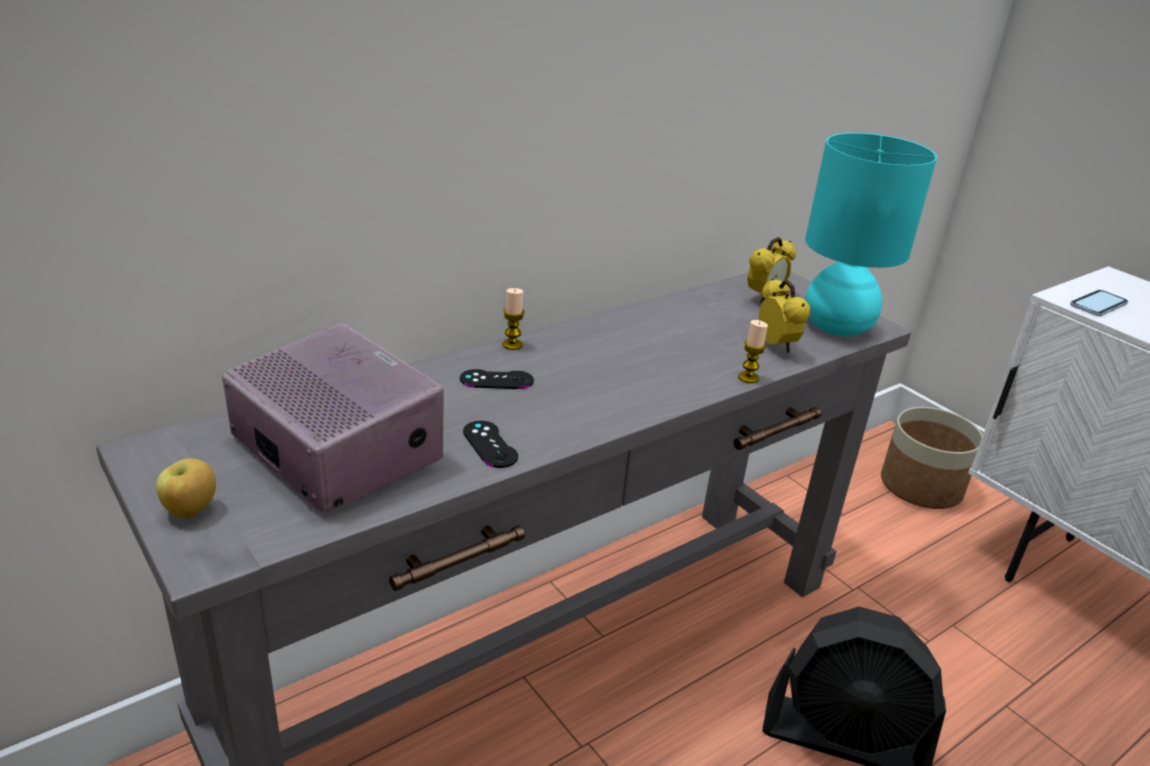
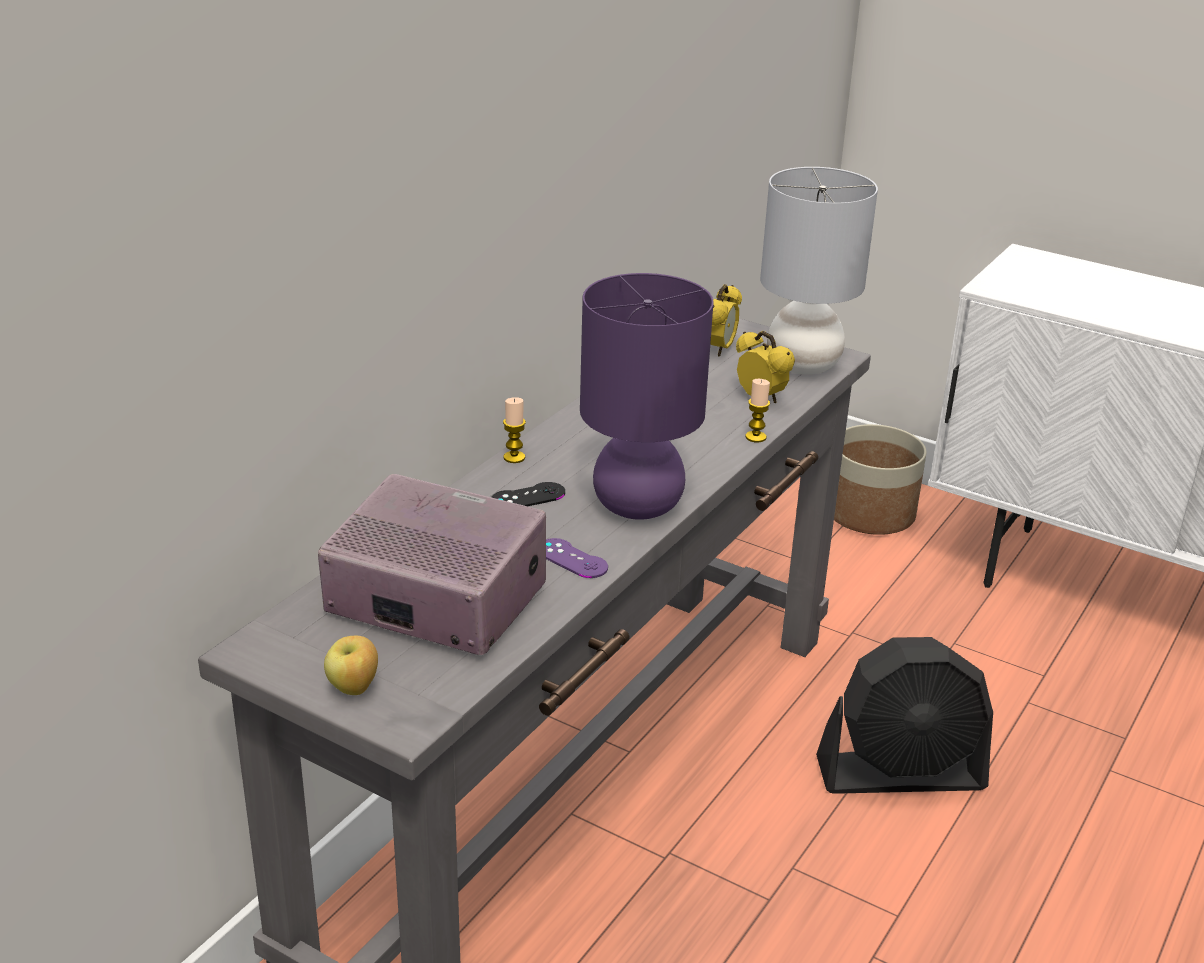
camera: 20 degrees left, 0 degrees up
black game controller [463,421,518,468] -> purple game controller [546,538,608,578]
turquoise table lamp [805,133,937,336] -> grey table lamp [760,167,878,375]
phone [1070,290,1128,316] -> none
none -> purple table lamp [580,273,714,520]

